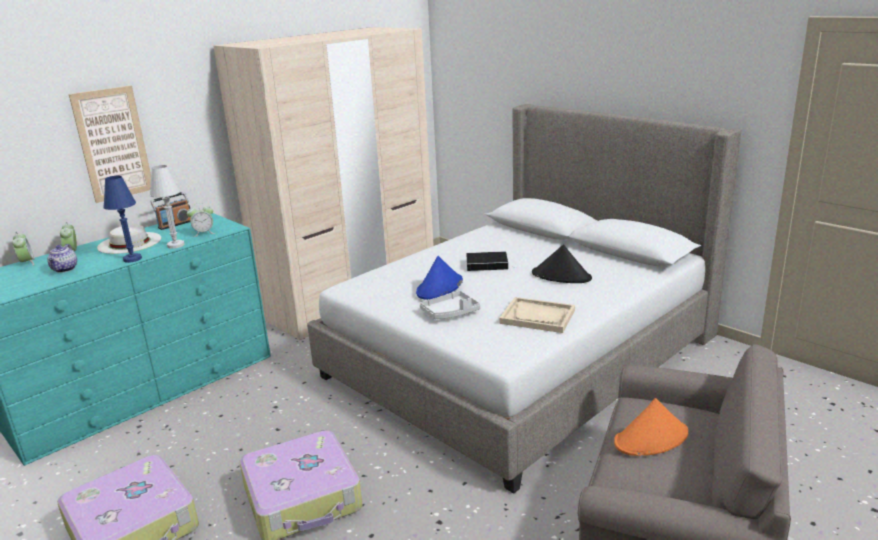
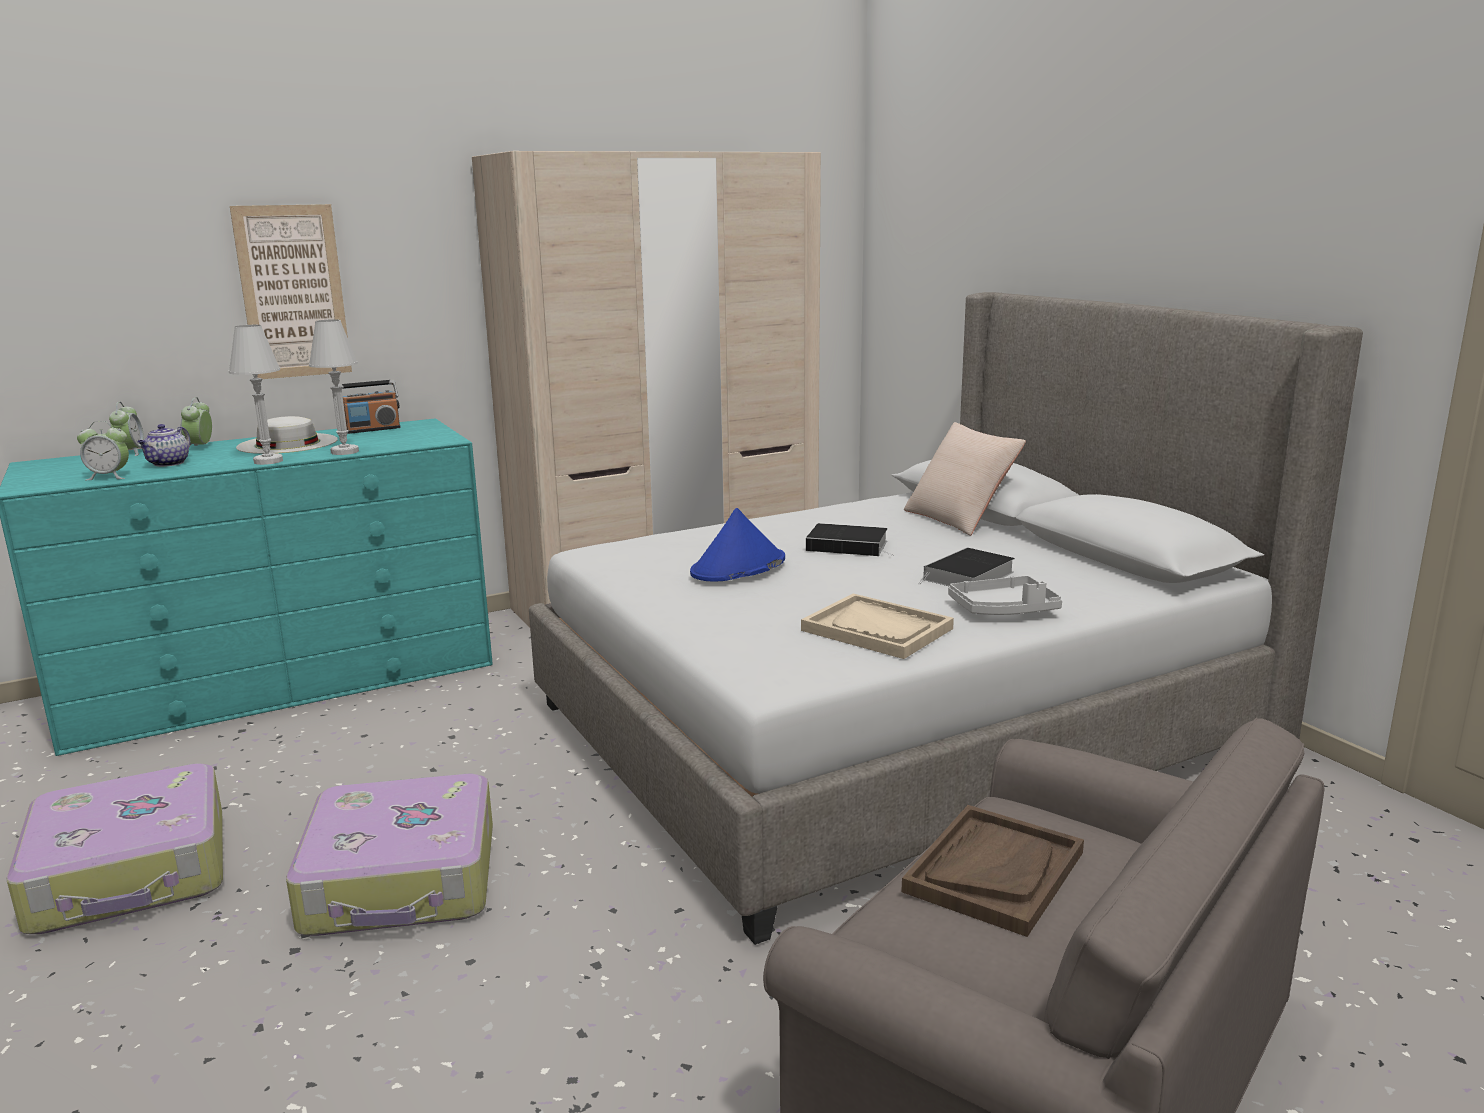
camera: 15 degrees right, 5 degrees down
blue table lamp [103,176,142,263] -> white table lamp [229,325,283,465]
alarm clock [187,203,215,237] -> alarm clock moved to [77,421,129,480]
grey tray [420,291,480,319] -> grey tray moved to [948,576,1062,615]
black hat [532,245,592,283] -> book [918,548,1015,586]
orange hat [614,398,688,456] -> brown tray [901,805,1084,937]
none -> beige pillow [904,422,1026,536]

